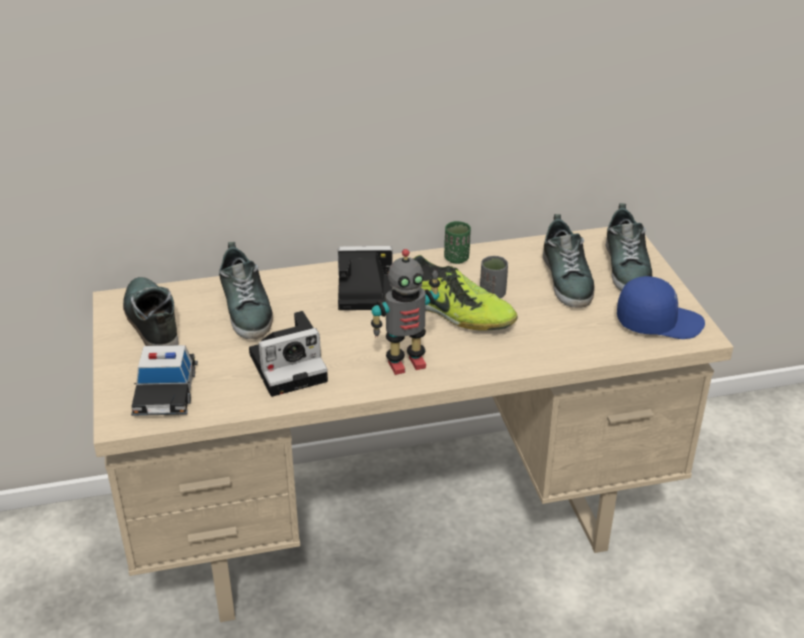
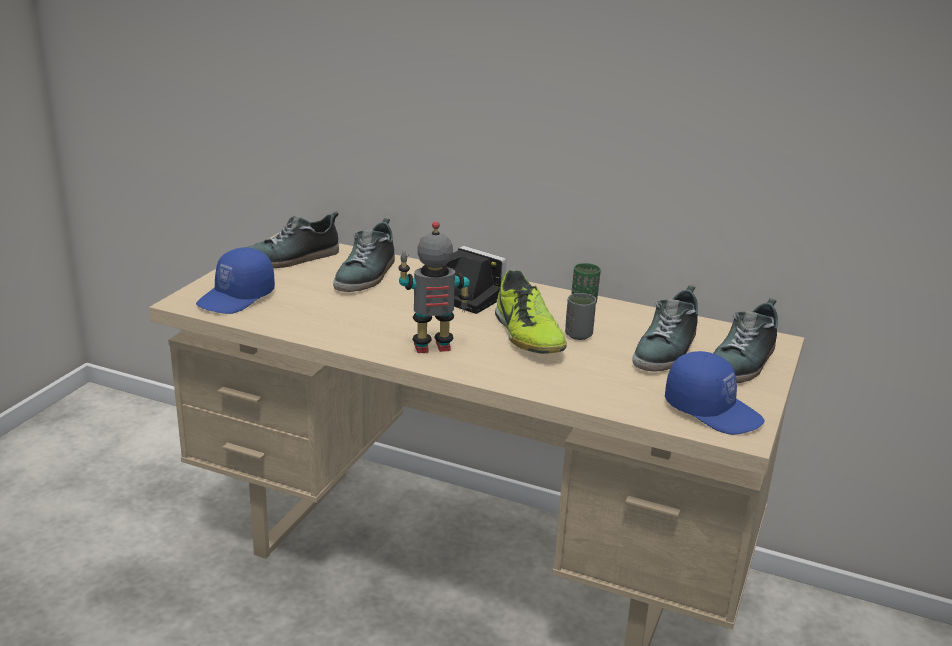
camera: 35 degrees right, 10 degrees down
shoe [123,277,179,346] -> shoe turned 135 degrees counterclockwise [245,211,339,268]
toy car [131,345,198,416] -> blue cap [196,248,275,314]
camera [249,311,328,397] -> none
toy robot [371,249,440,375] -> toy robot turned 150 degrees clockwise [398,221,470,353]

